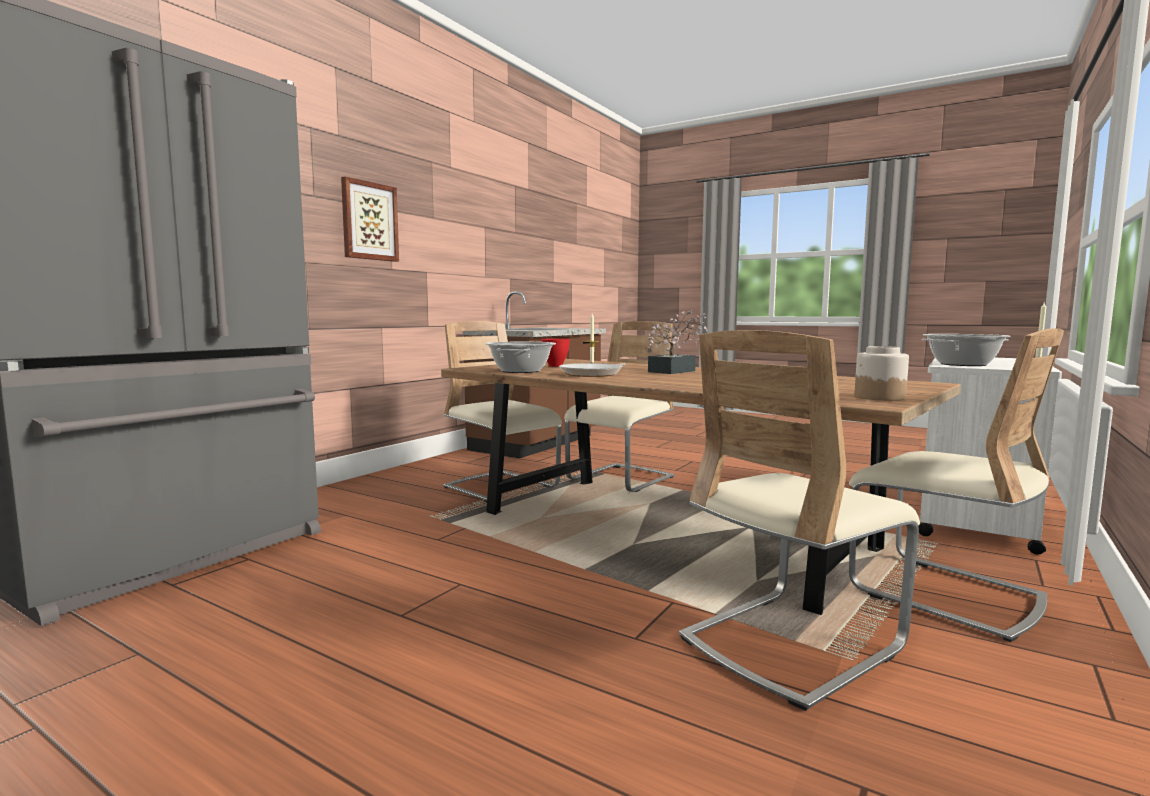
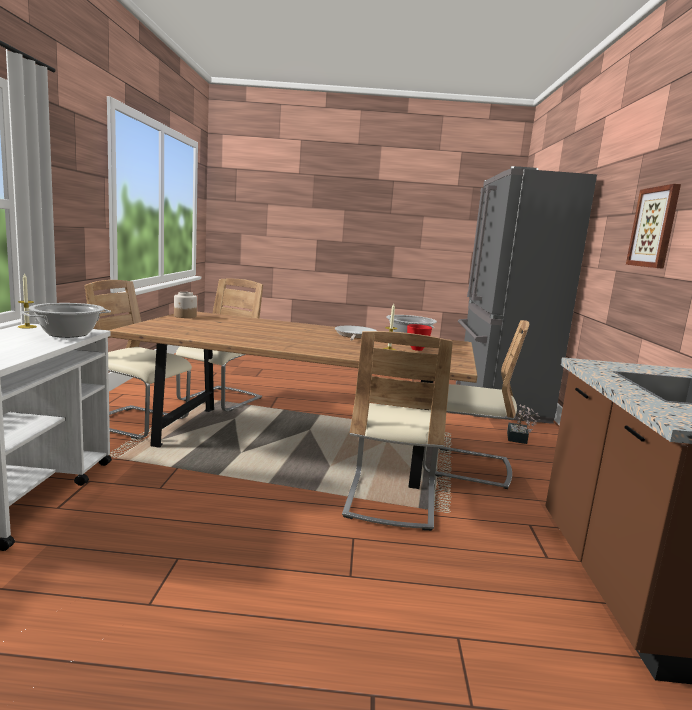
camera: 150 degrees right, 5 degrees up
potted plant [647,310,708,374] -> potted plant moved to [506,404,540,444]

